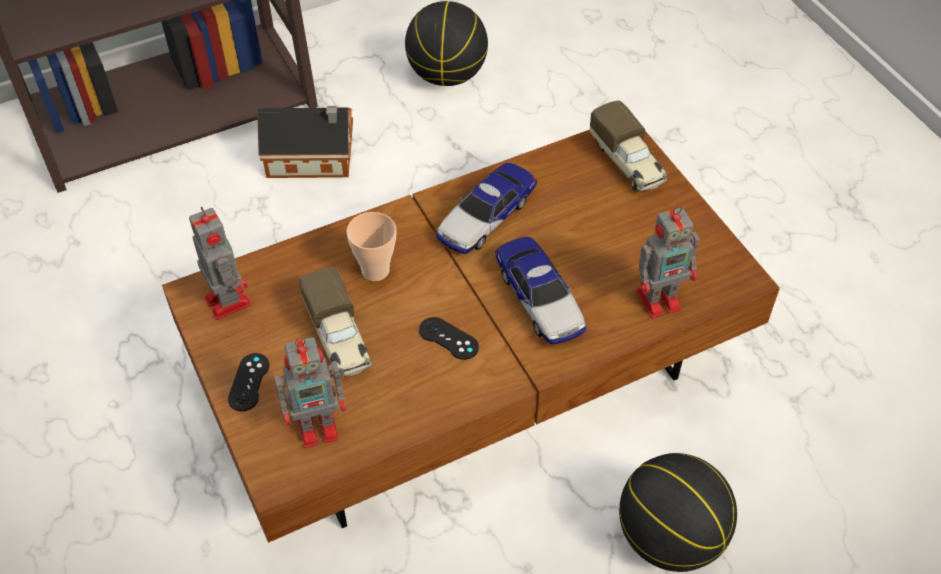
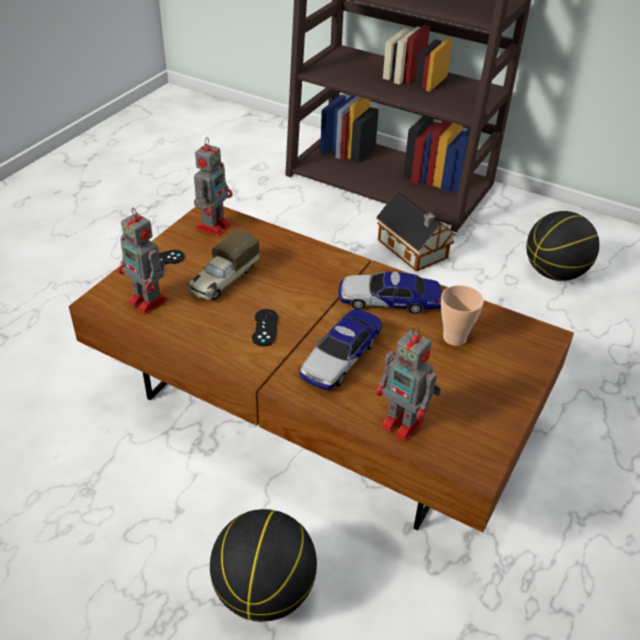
camera: 55 degrees right, 10 degrees down
cup [346,212,396,281] -> cup moved to [441,285,484,346]
toy truck [589,100,667,191] -> none

